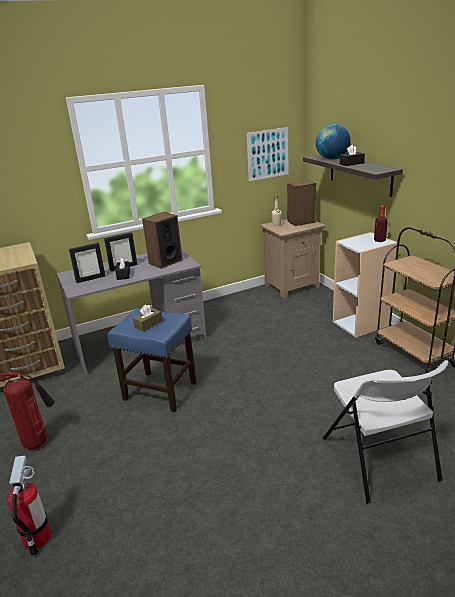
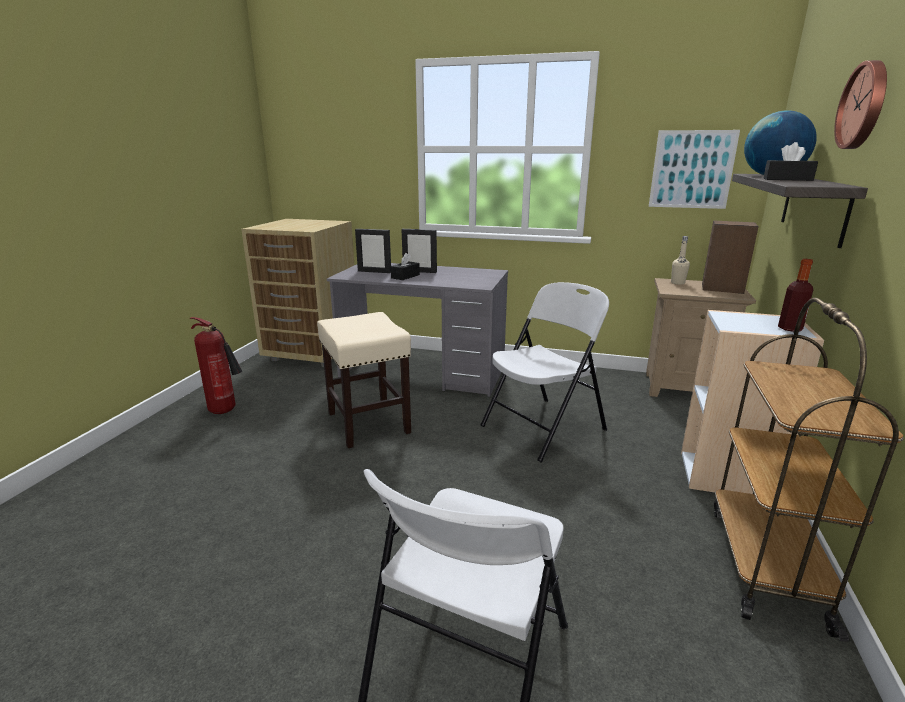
camera: 40 degrees right, 5 degrees down
fire extinguisher [7,456,52,556] -> none
blue stool [107,308,197,412] -> beige stool [317,312,411,448]
brown tissue box [133,304,163,332] -> none
speaker [142,212,182,269] -> none
none -> white chair [480,282,609,463]
none -> wall clock [834,60,887,149]

